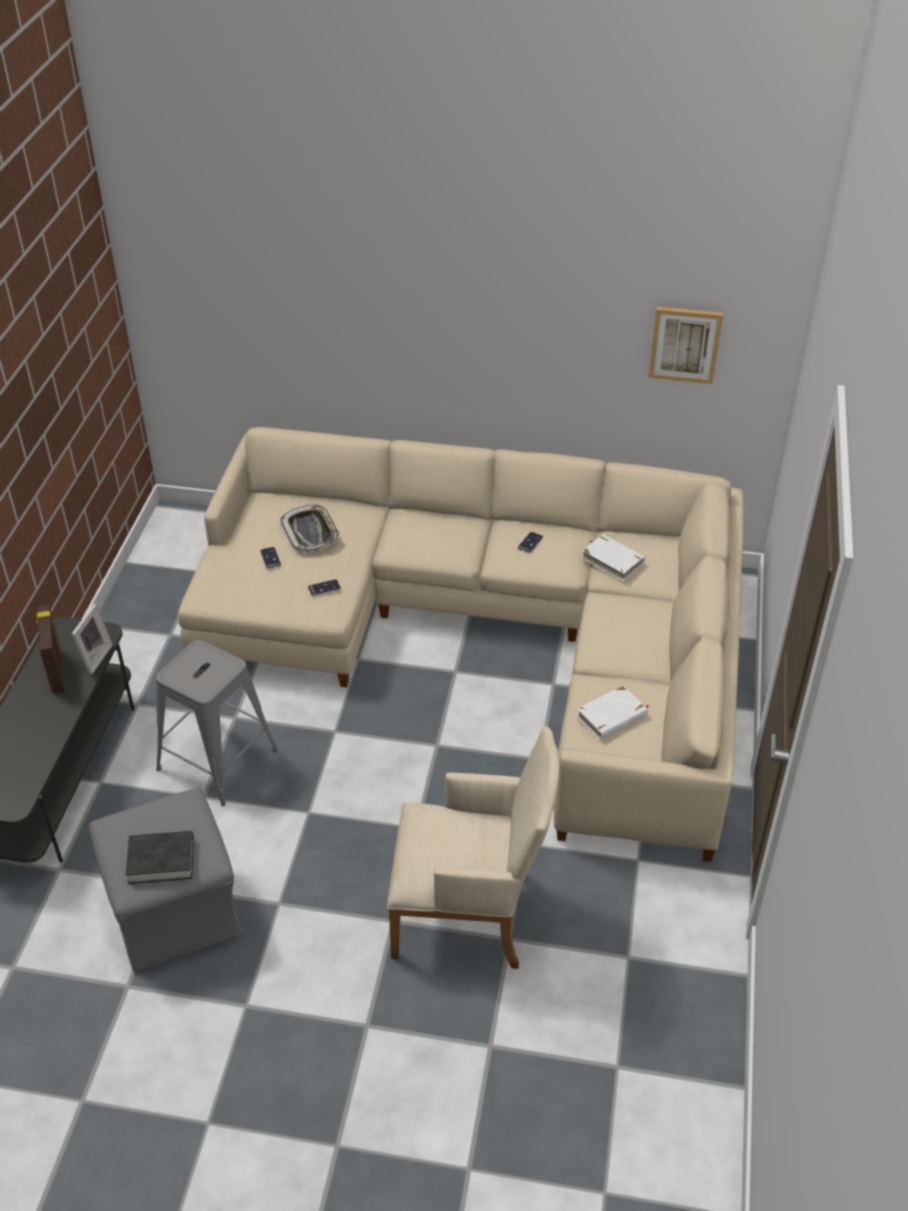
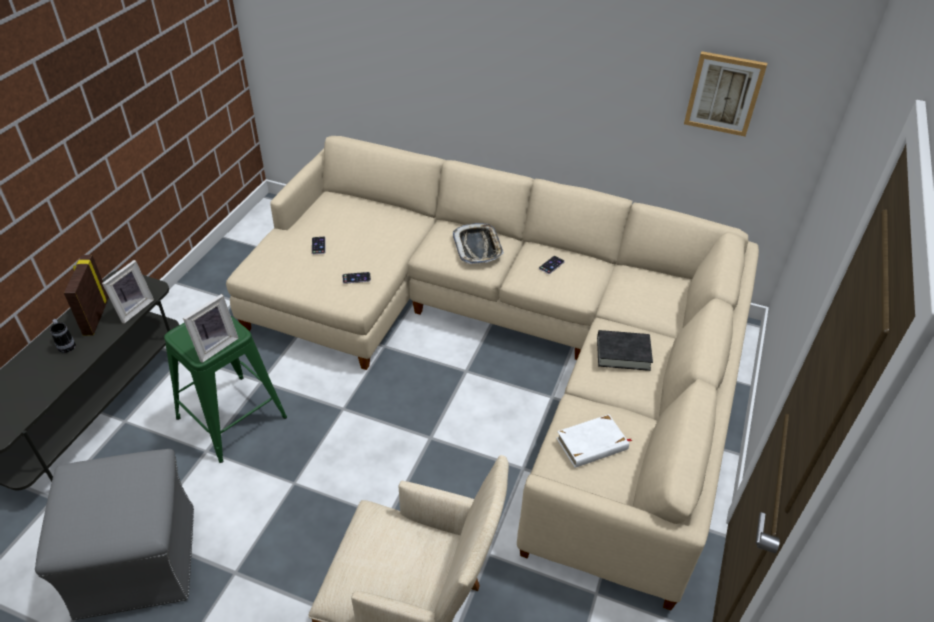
camera: 10 degrees right, 0 degrees up
black book [126,831,194,884] -> black book moved to [597,330,653,371]
grey stool [156,640,277,806] -> green stool [164,316,287,463]
tray [280,505,341,553] -> tray moved to [453,223,504,264]
white book [581,534,645,581] -> none
none -> mug [50,319,76,353]
none -> picture frame [183,294,239,363]

